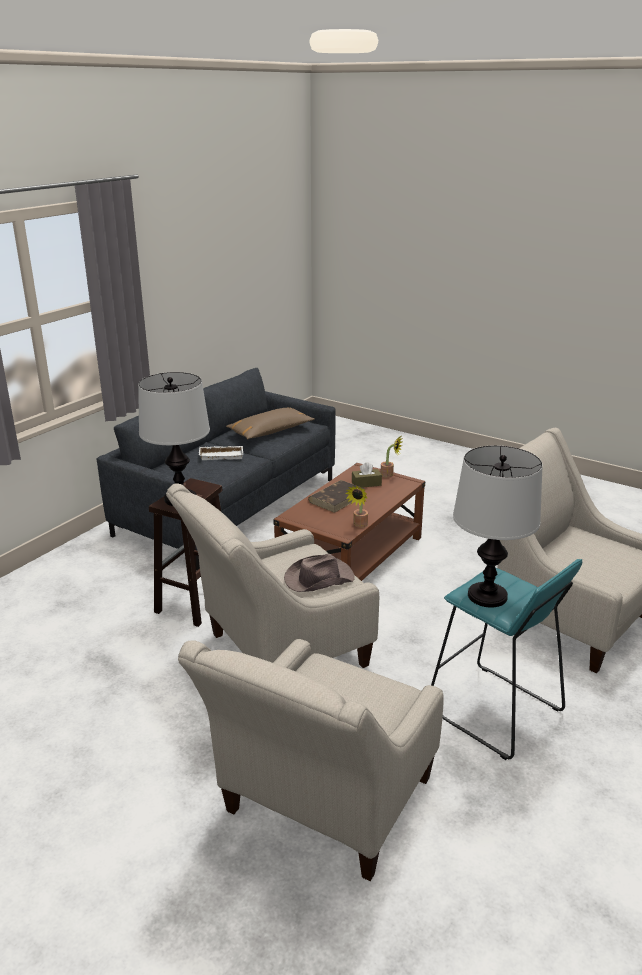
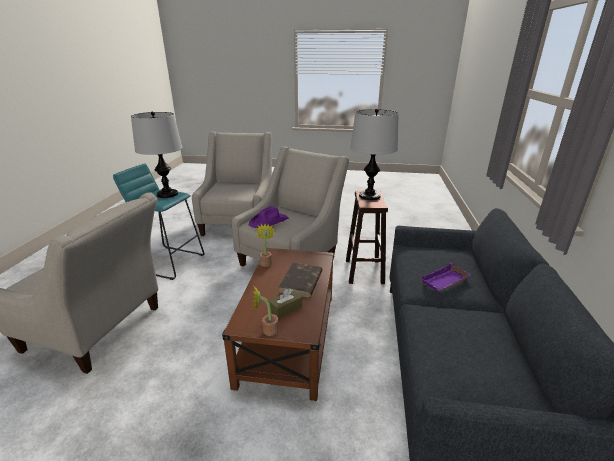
camera: 155 degrees right, 0 degrees up
white tray [199,446,243,460] -> purple tray [420,263,472,291]
brown pillow [226,408,315,439] -> none
brown hat [284,554,355,592] -> purple hat [249,206,289,228]

